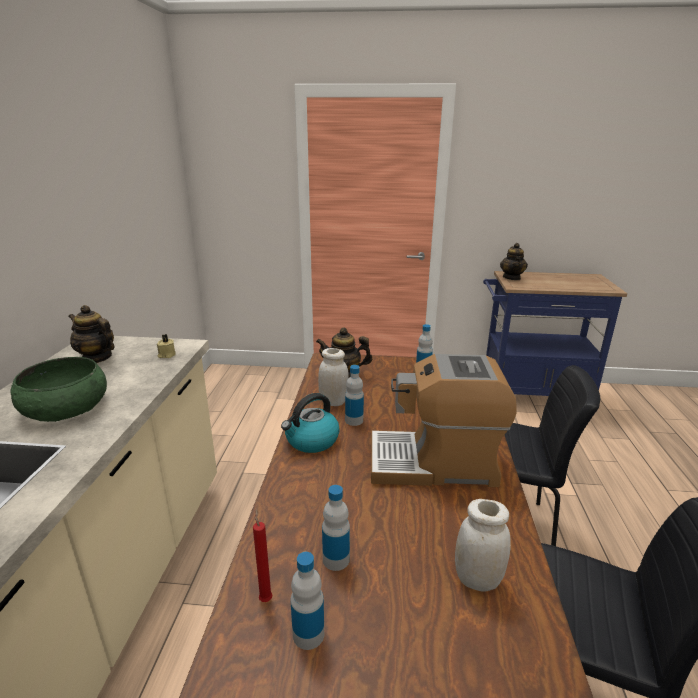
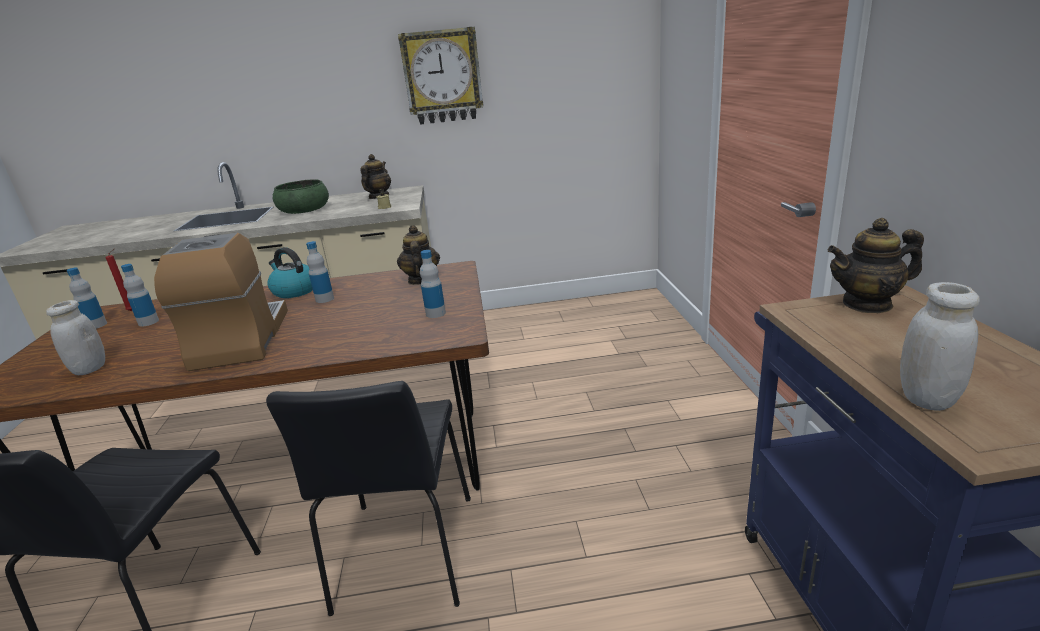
camera: 80 degrees right, 0 degrees up
white jar [318,348,349,406] -> white jar moved to [900,282,980,411]
none -> wall clock [398,27,483,125]

